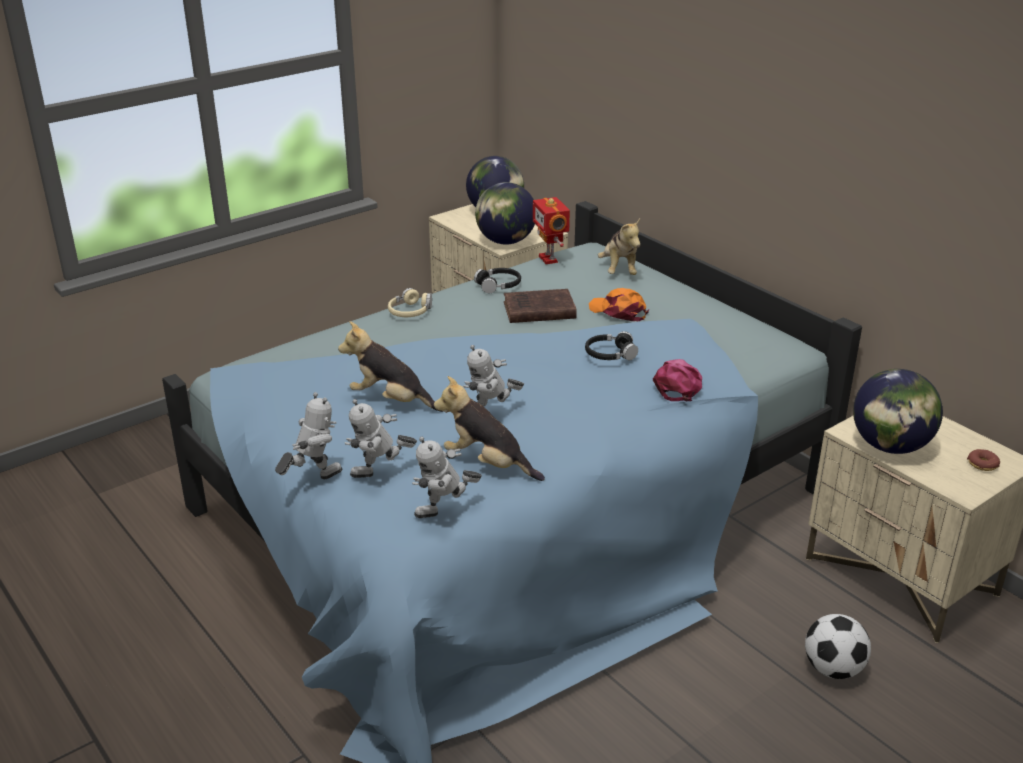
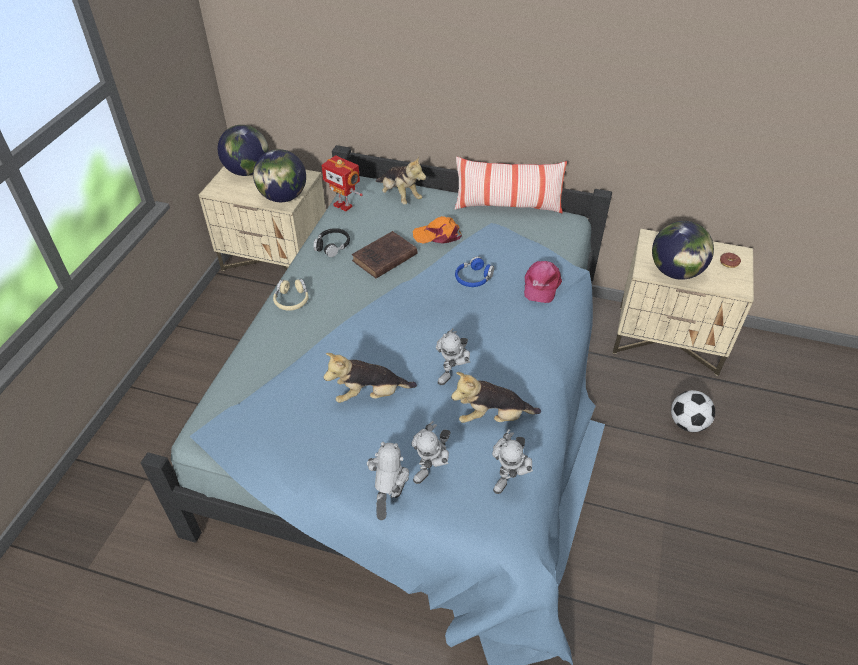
camera: 35 degrees left, 15 degrees up
black headphones [585,331,638,361] -> blue headphones [455,256,494,287]
pink cap [653,359,702,402] -> pink cap turned 150 degrees counterclockwise [524,261,562,303]
none -> pillow [455,157,567,213]

